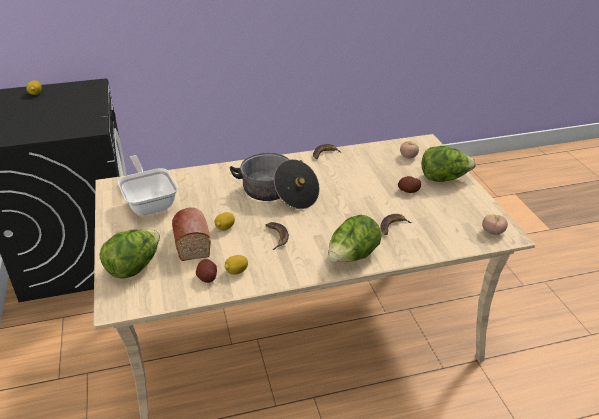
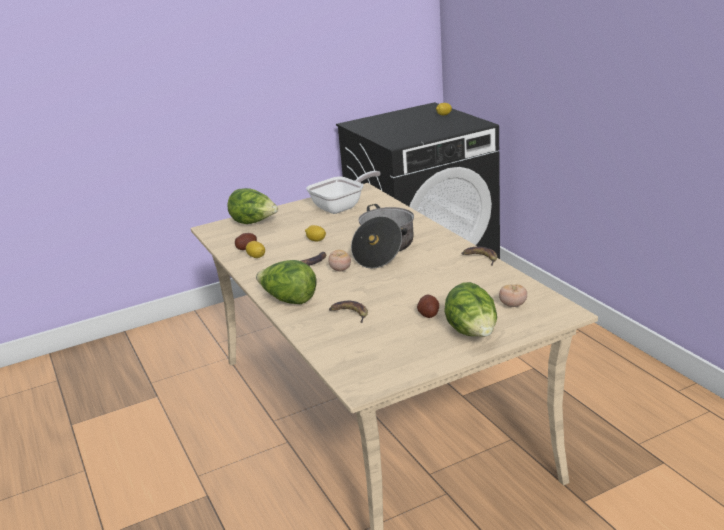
camera: 80 degrees right, 10 degrees down
bread [172,207,211,261] -> none
tomato [482,214,508,235] -> tomato moved to [328,250,351,271]

